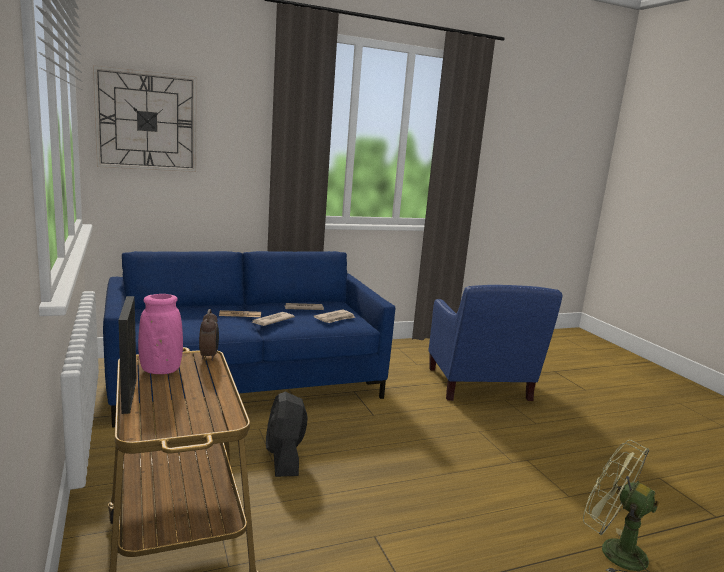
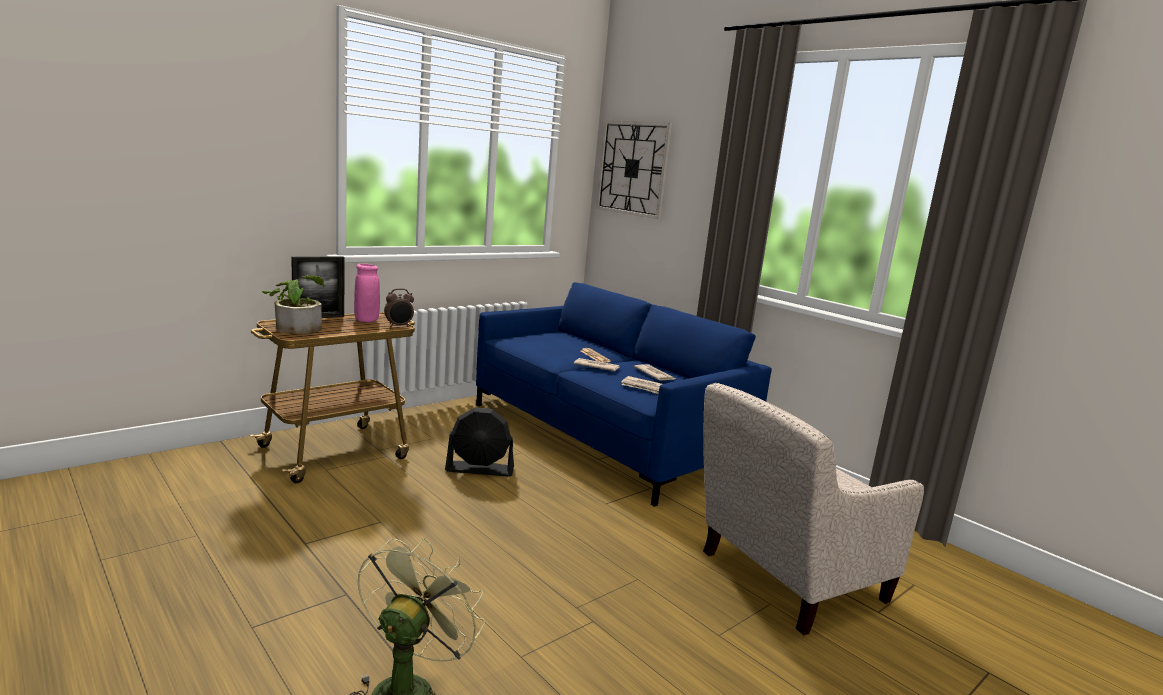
camera: 70 degrees right, 0 degrees up
black fan [266,392,308,477] -> black fan turned 150 degrees counterclockwise [445,407,514,477]
blue armchair [428,285,562,401] -> beige armchair [703,383,924,635]
none -> potted plant [262,275,325,334]

